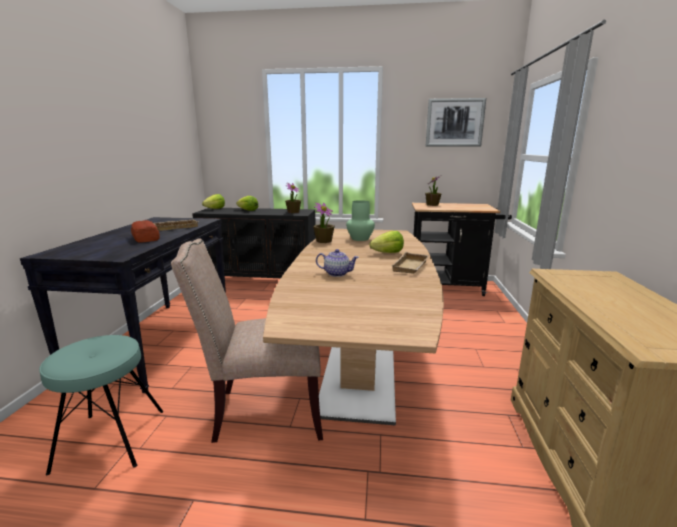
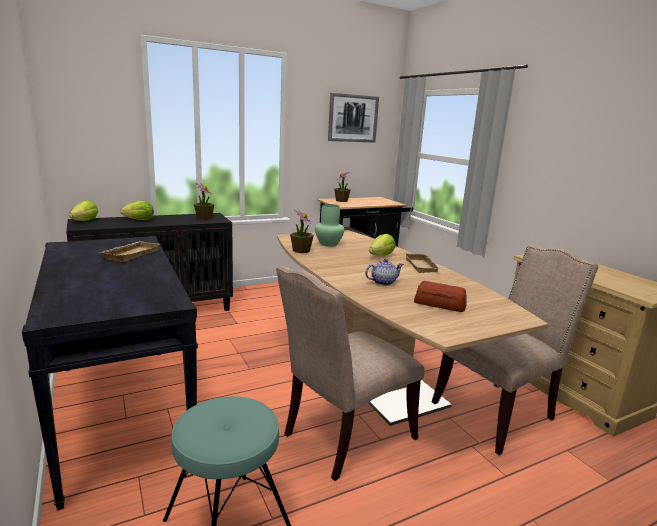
camera: 35 degrees left, 0 degrees up
bread [131,220,160,243] -> bread moved to [414,281,467,312]
none -> beige chair [432,245,598,455]

